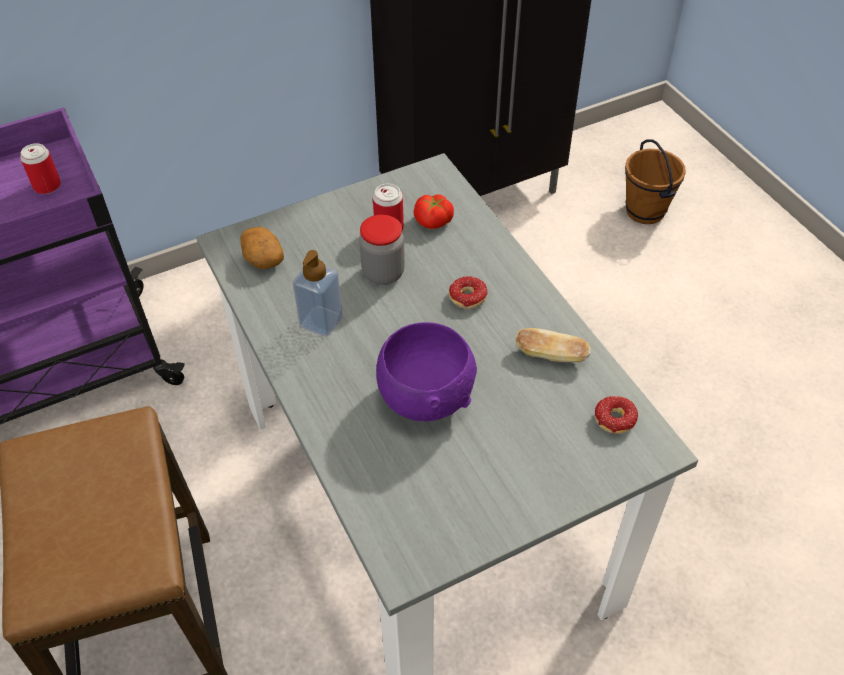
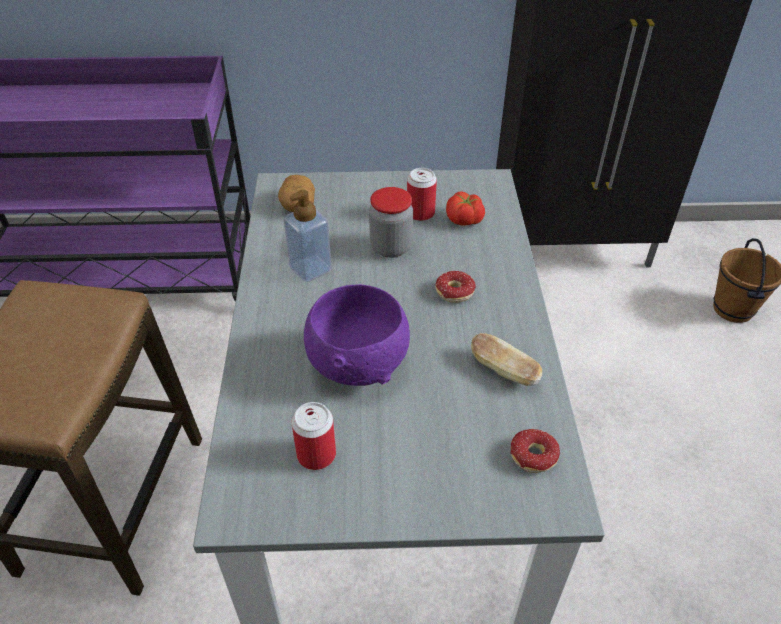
camera: 25 degrees right, 5 degrees down
can [20,143,61,194] -> can moved to [292,402,336,470]

